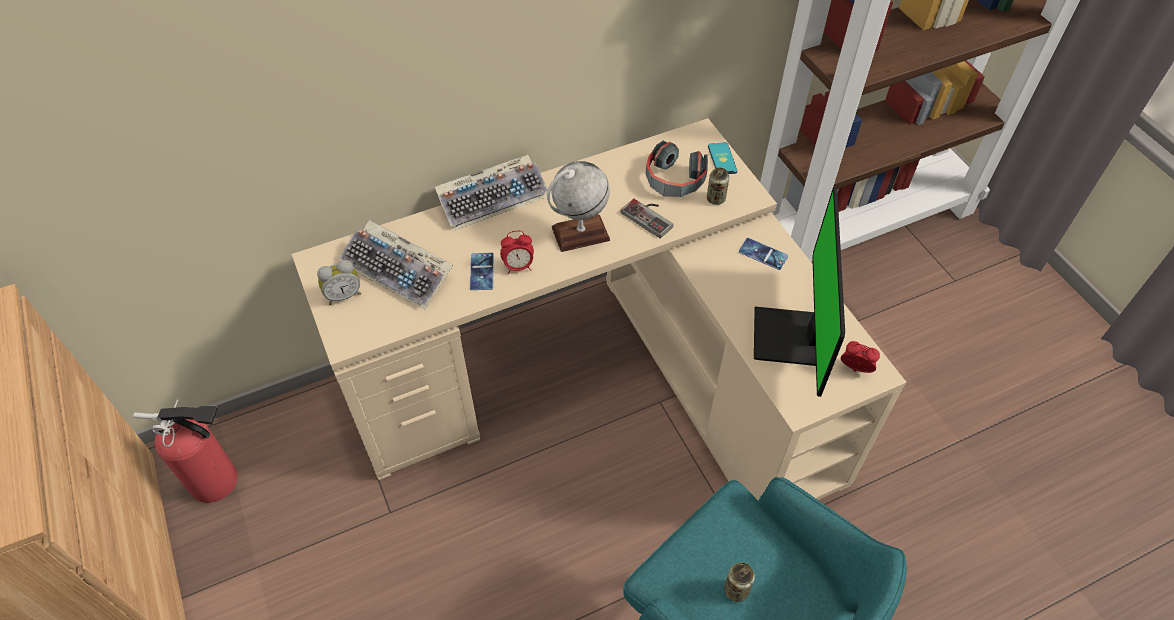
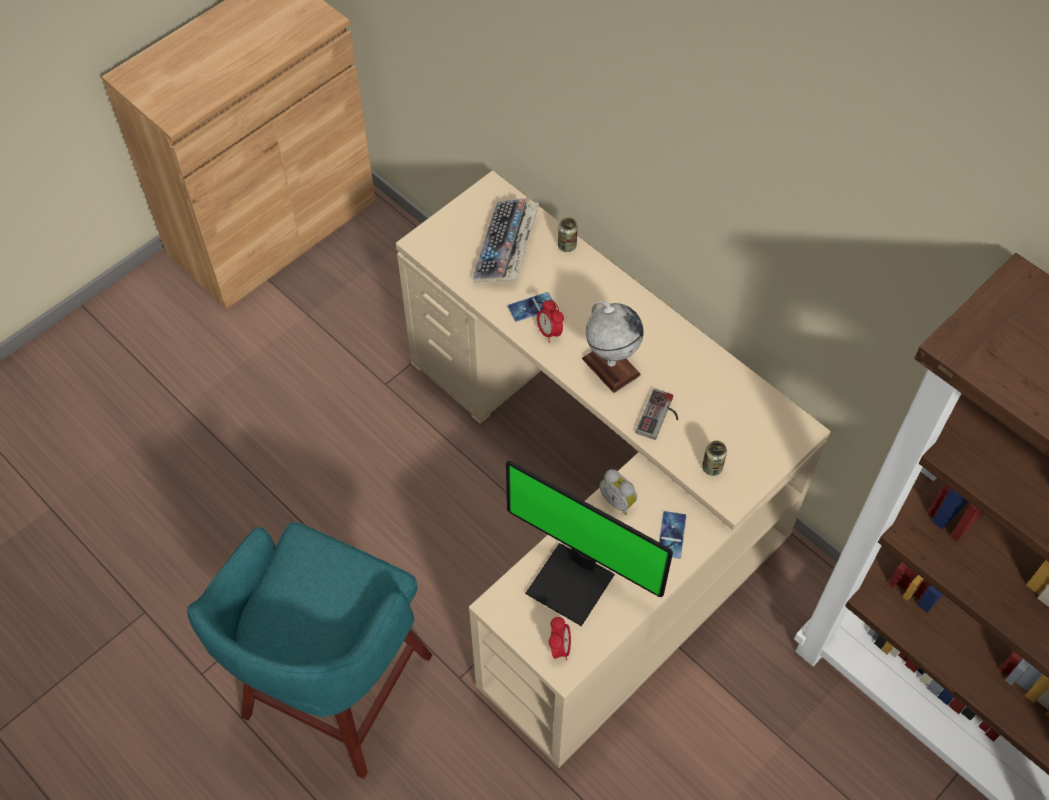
camera: 70 degrees right, 5 degrees up
fire extinguisher [134,399,238,503] -> none
alarm clock [317,260,361,305] -> alarm clock moved to [599,469,637,515]
keyboard [435,155,548,230] -> none
headphones [646,141,708,197] -> none
phone [708,142,737,174] -> none
can [724,563,755,602] -> can moved to [558,217,578,252]
monitor [754,187,845,397] -> monitor turned 135 degrees counterclockwise [506,461,673,626]

